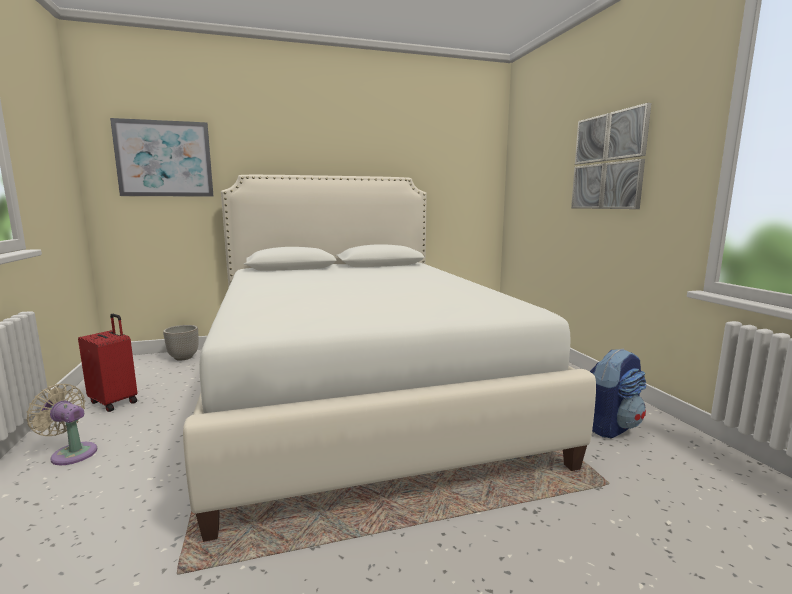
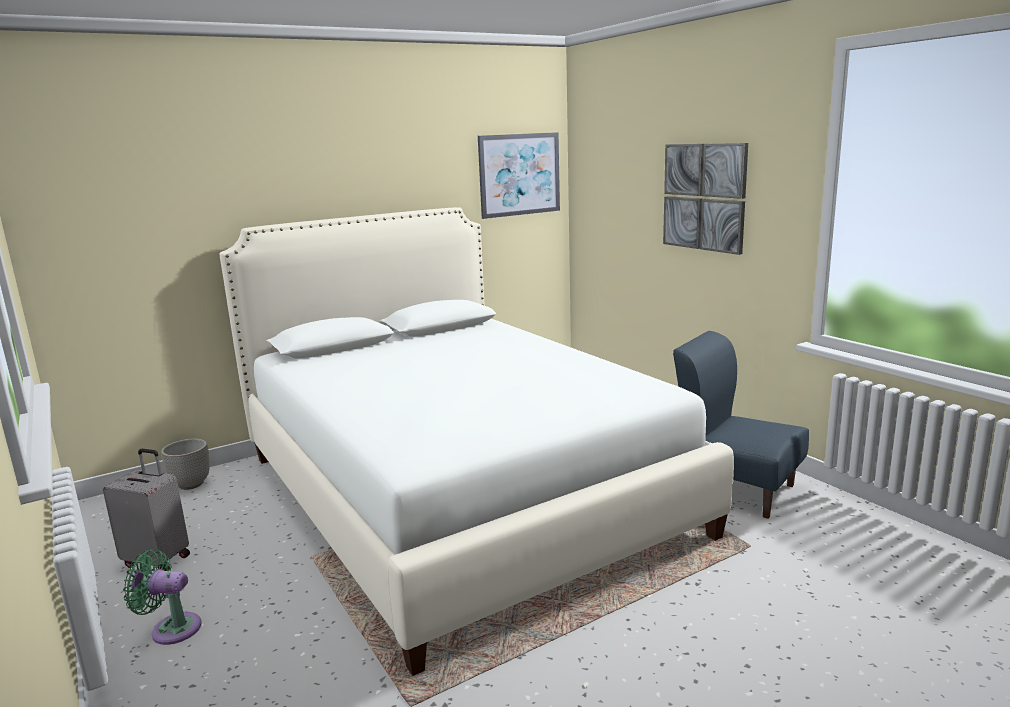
camera: 15 degrees left, 5 degrees up
beige fan [26,384,97,465] -> green fan [123,549,202,645]
red suitcase [78,314,137,412] -> grey suitcase [103,449,190,571]
picture [110,118,214,197] -> picture moved to [478,132,560,219]
backpack [590,349,646,438] -> blue chair [673,331,809,519]

